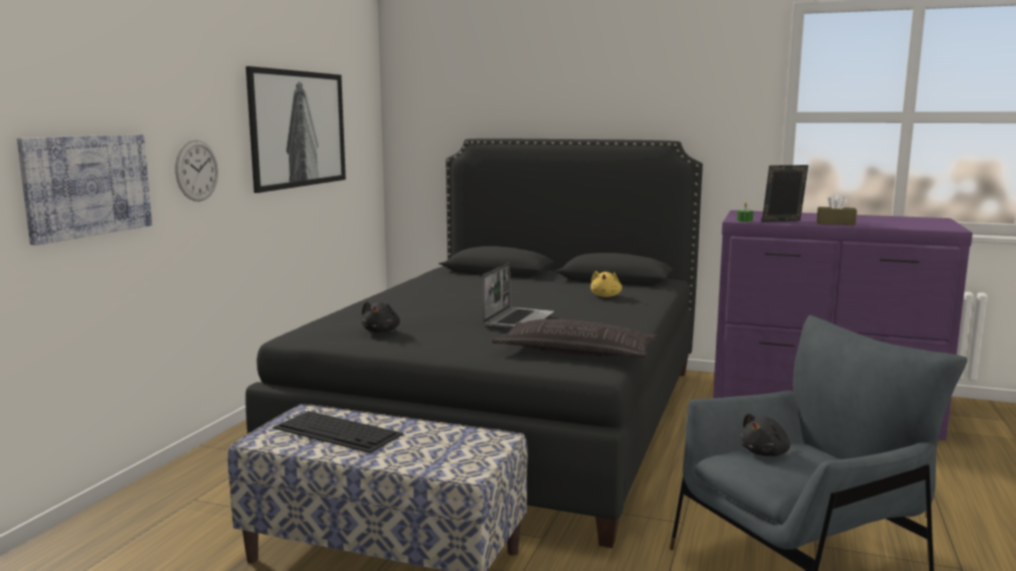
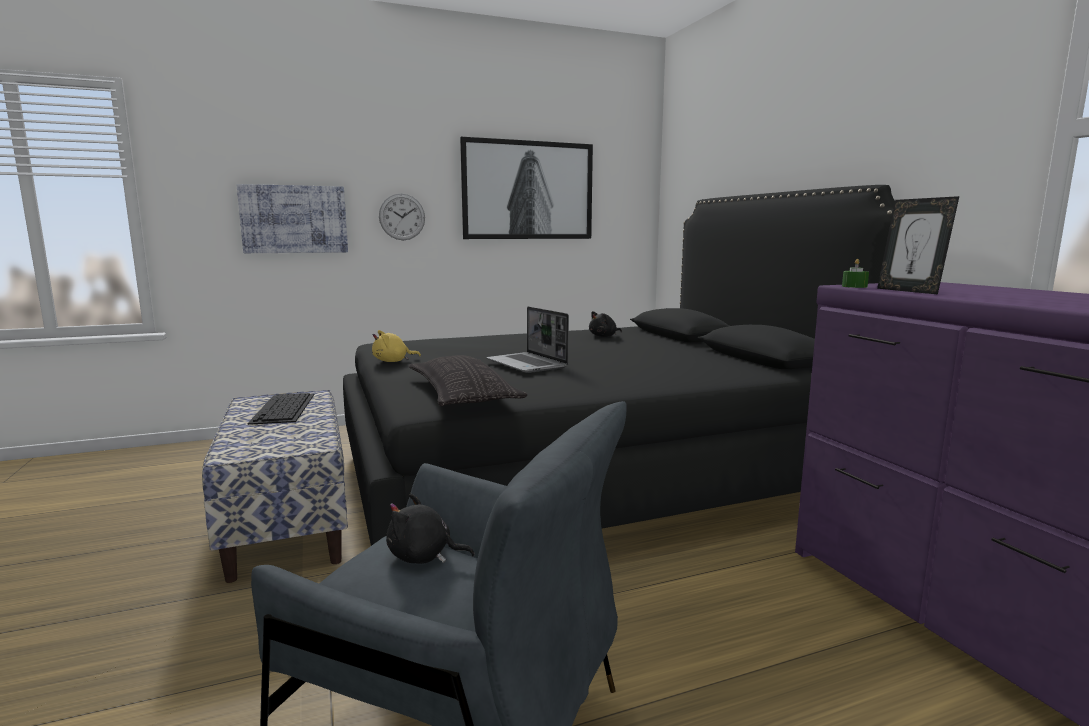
camera: 50 degrees right, 0 degrees up
black plush toy [362,302,400,333] -> black plush toy moved to [589,311,622,337]
laptop [483,263,554,329] -> laptop turned 75 degrees clockwise [486,306,569,373]
yellow plush toy [591,271,622,297] -> yellow plush toy moved to [372,330,421,362]
picture frame [762,165,808,222] -> picture frame turned 150 degrees counterclockwise [877,196,959,295]
brown tissue box [817,193,857,225] -> none

